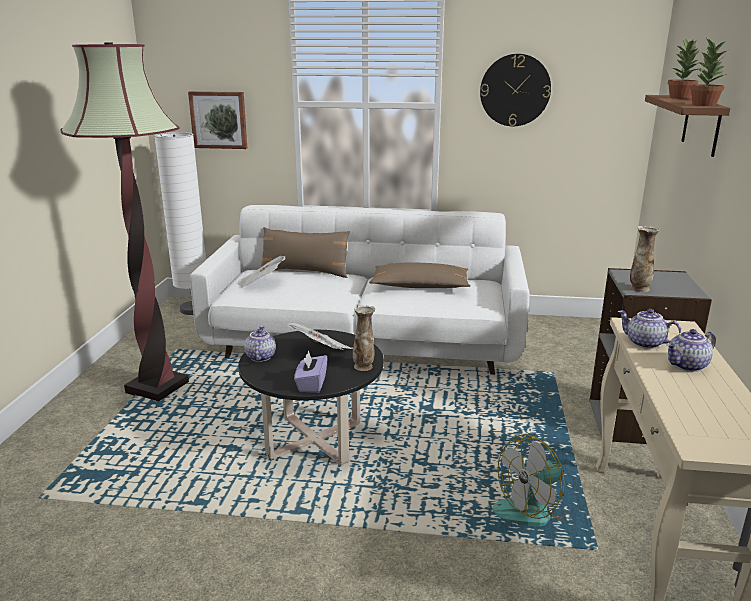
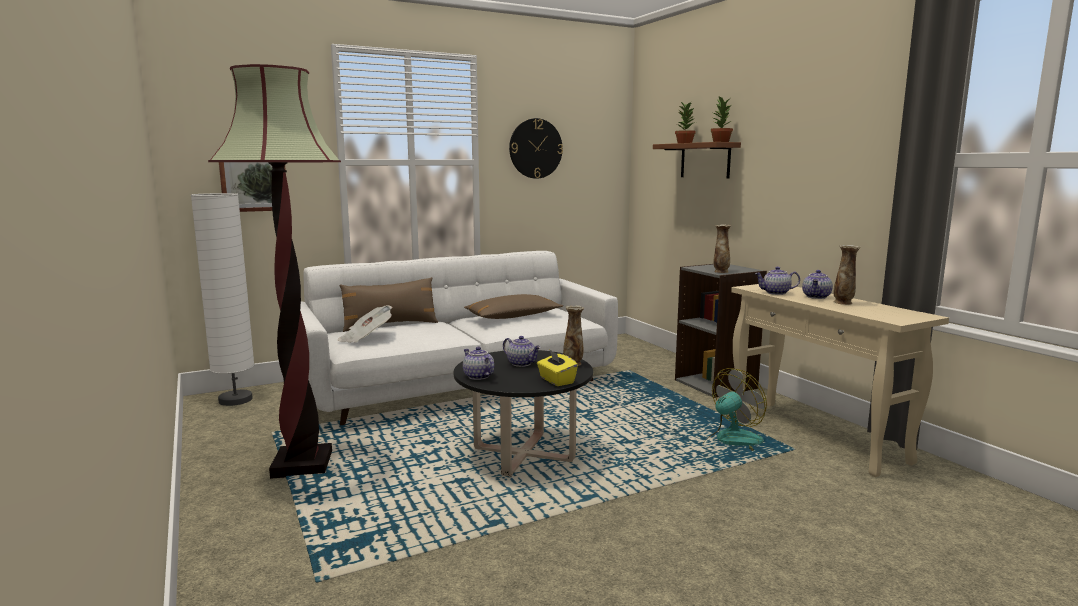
camera: 35 degrees left, 10 degrees down
newspaper [287,323,353,350] -> teapot [503,336,541,367]
purple tissue box [294,350,327,393] -> yellow tissue box [537,349,578,386]
fan [492,434,570,527] -> fan turned 150 degrees counterclockwise [703,368,767,451]
none -> vase [833,245,861,305]

